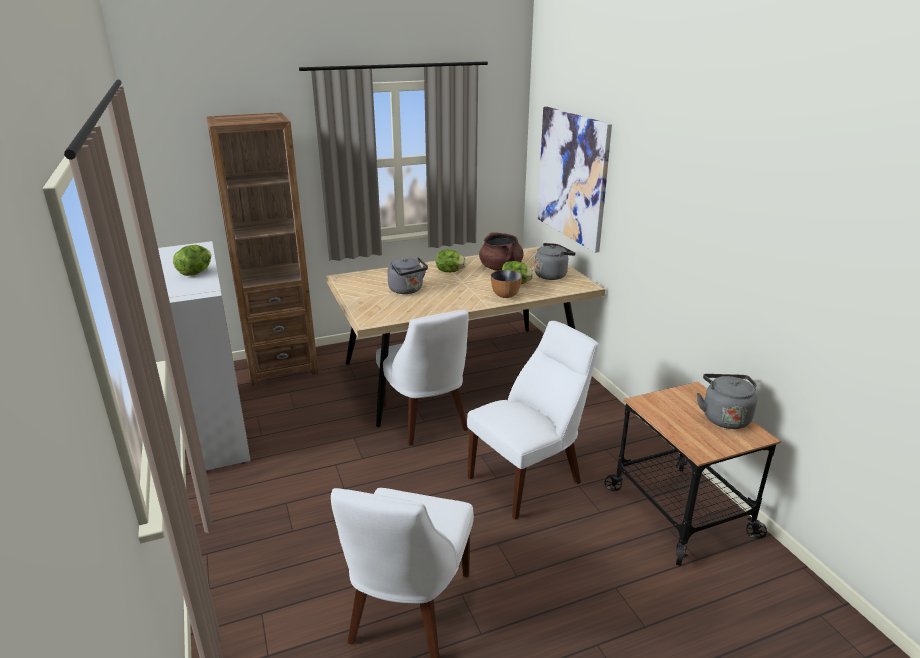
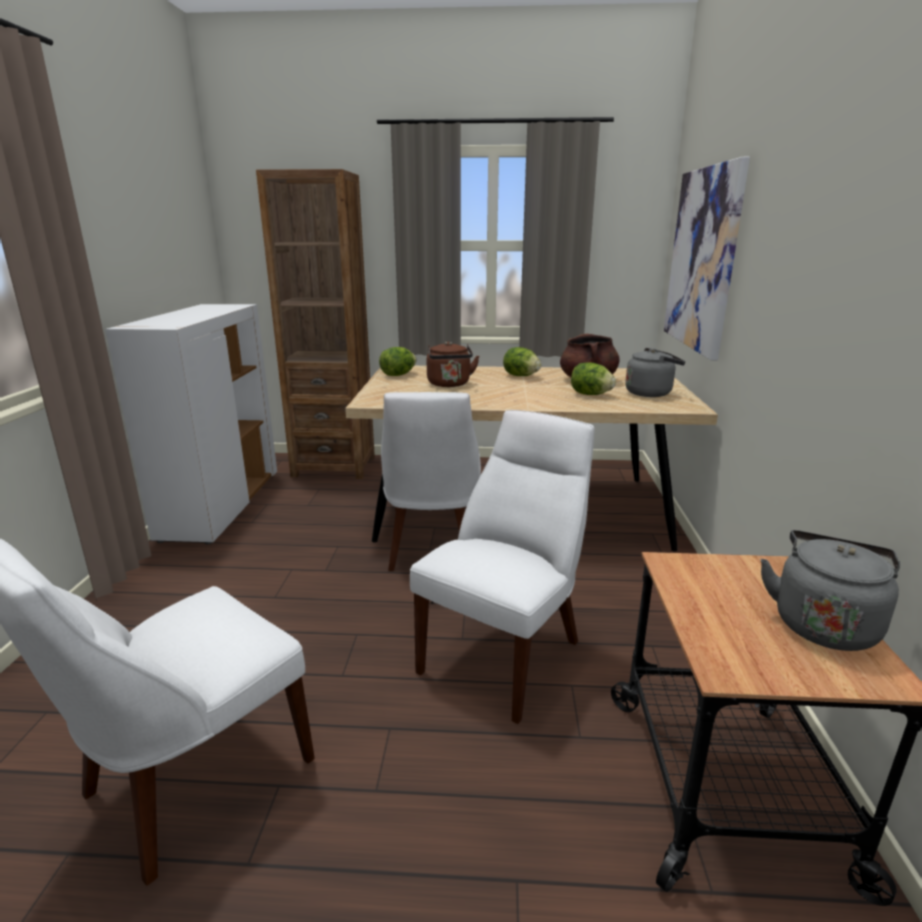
camera: 25 degrees right, 5 degrees down
lettuce [173,245,211,276] -> lettuce moved to [379,347,416,376]
grey kettle [387,257,428,294] -> brown kettle [427,341,479,387]
white chair [467,321,599,520] -> white chair turned 45 degrees counterclockwise [410,410,594,724]
bowl [491,270,522,298] -> none

